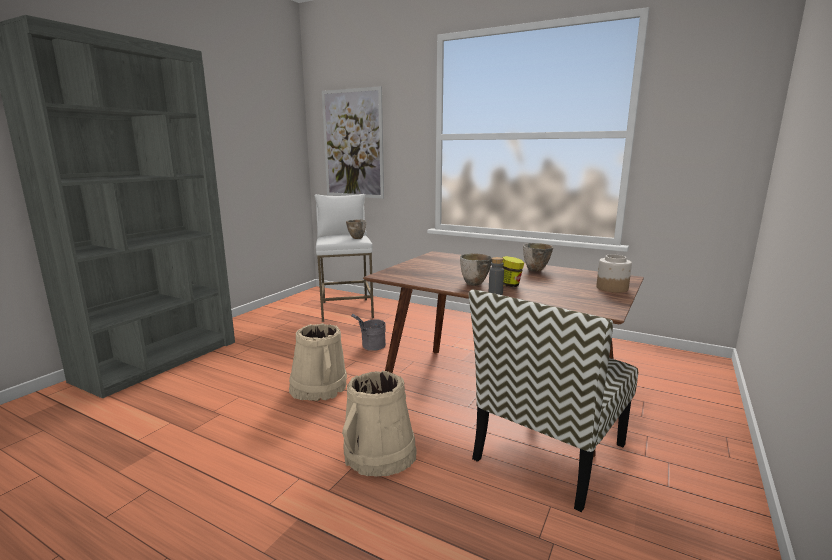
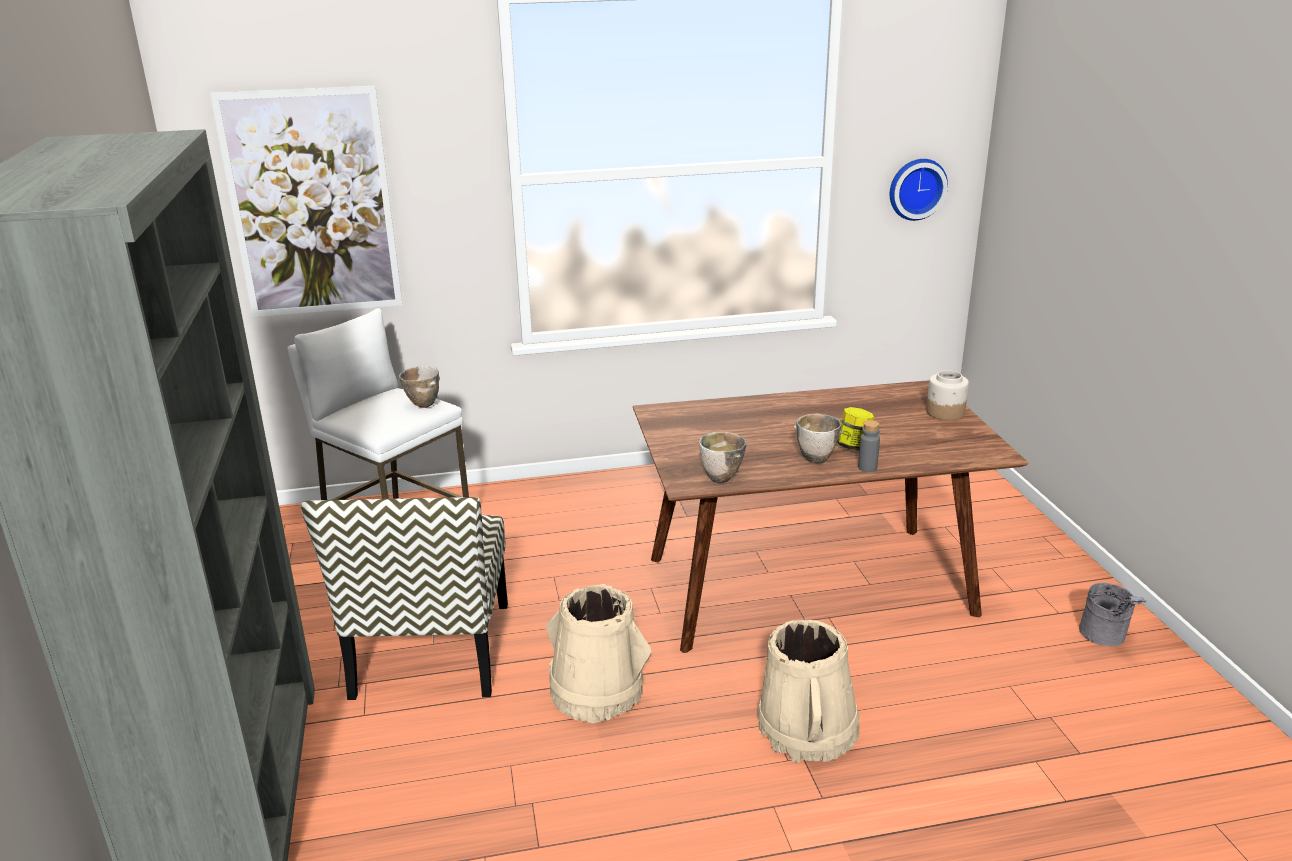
camera: 40 degrees left, 10 degrees up
grey bucket [351,314,386,351] -> grey bucket moved to [1079,583,1147,646]
chair [469,290,638,512] -> chair moved to [300,497,508,700]
bowl [523,243,553,272] -> bowl moved to [699,432,747,483]
none -> wall clock [890,159,948,221]

